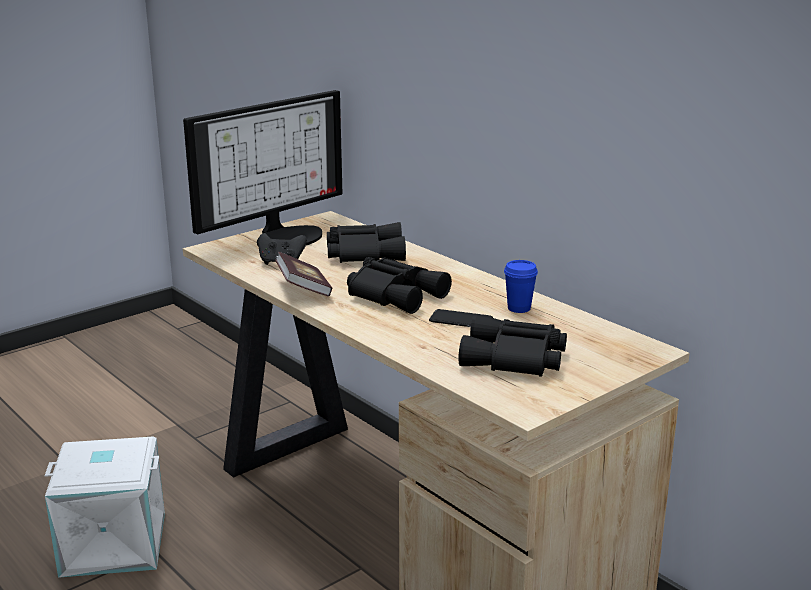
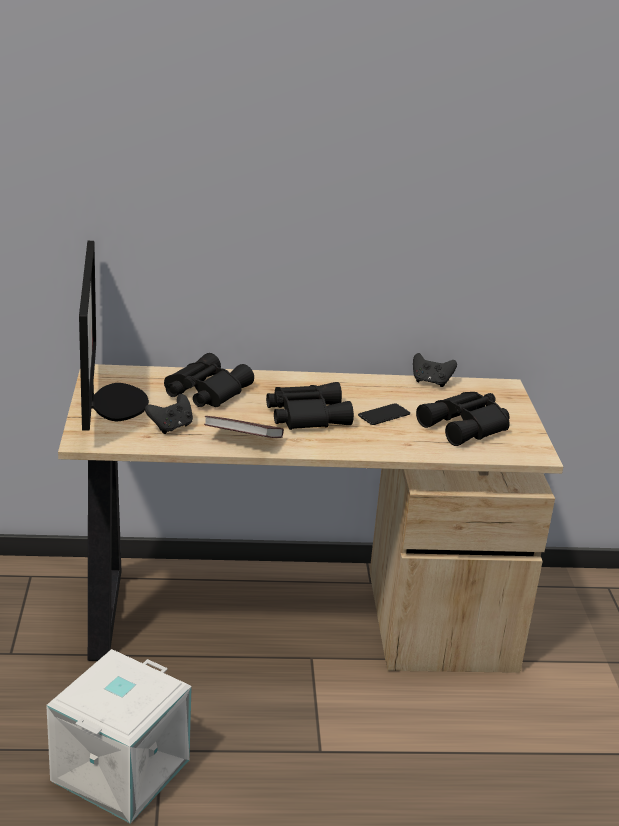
camera: 55 degrees left, 5 degrees up
blue cup [504,260,538,313] -> none
none -> black game controller [413,353,457,387]

